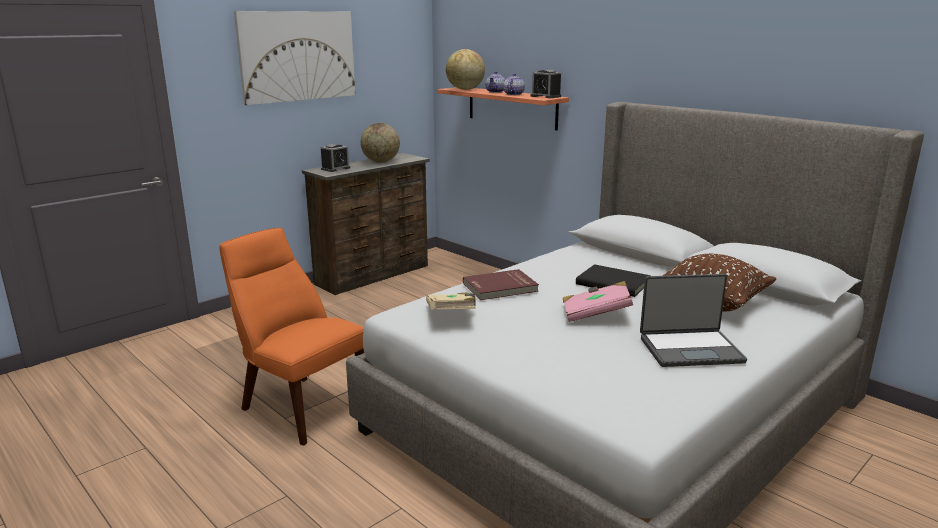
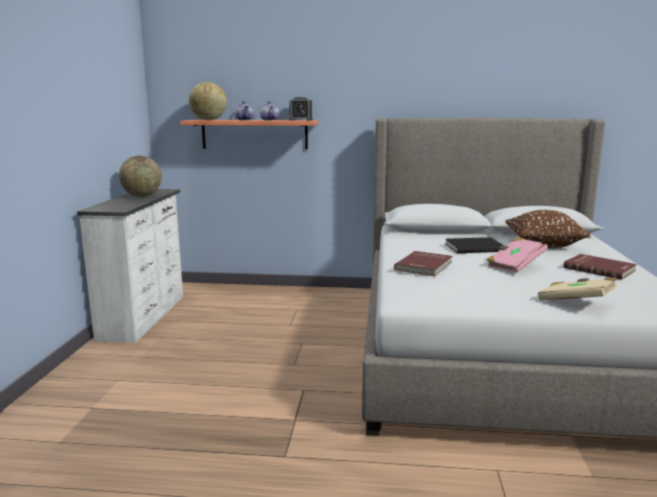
camera: 40 degrees left, 5 degrees down
orange chair [219,228,364,446] -> none
picture [234,11,355,105] -> none
brown dresser [302,153,430,295] -> white dresser [77,189,183,343]
alarm clock [321,144,350,172] -> none
beige book [426,292,476,310] -> beige book moved to [538,277,617,300]
laptop [640,274,747,367] -> red book [564,254,637,280]

